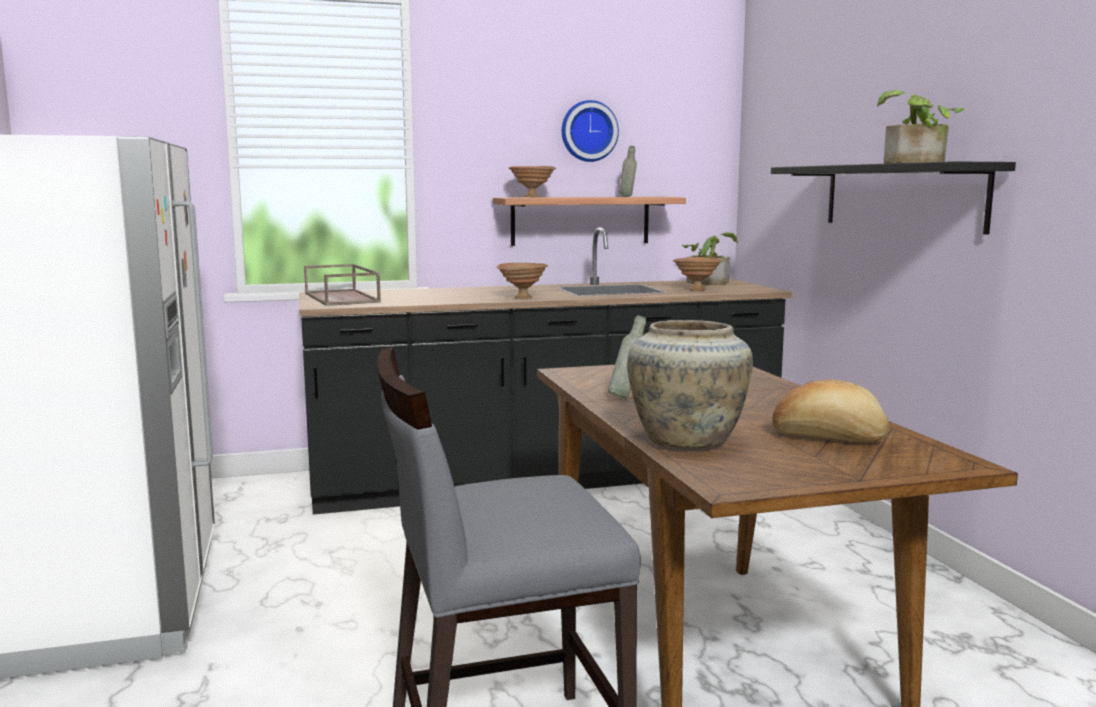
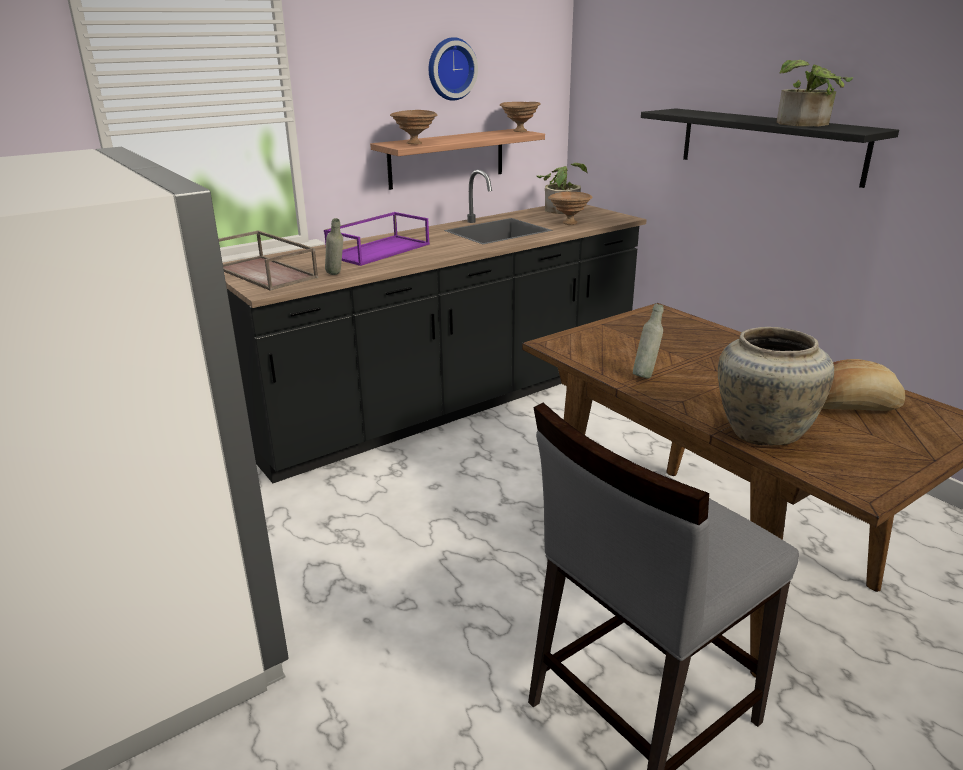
camera: 20 degrees left, 15 degrees up
brown bowl [497,263,548,299] -> brown bowl moved to [500,102,541,132]
grey bottle [619,146,637,197] -> grey bottle moved to [325,218,343,275]
none -> purple tray [324,212,430,266]

